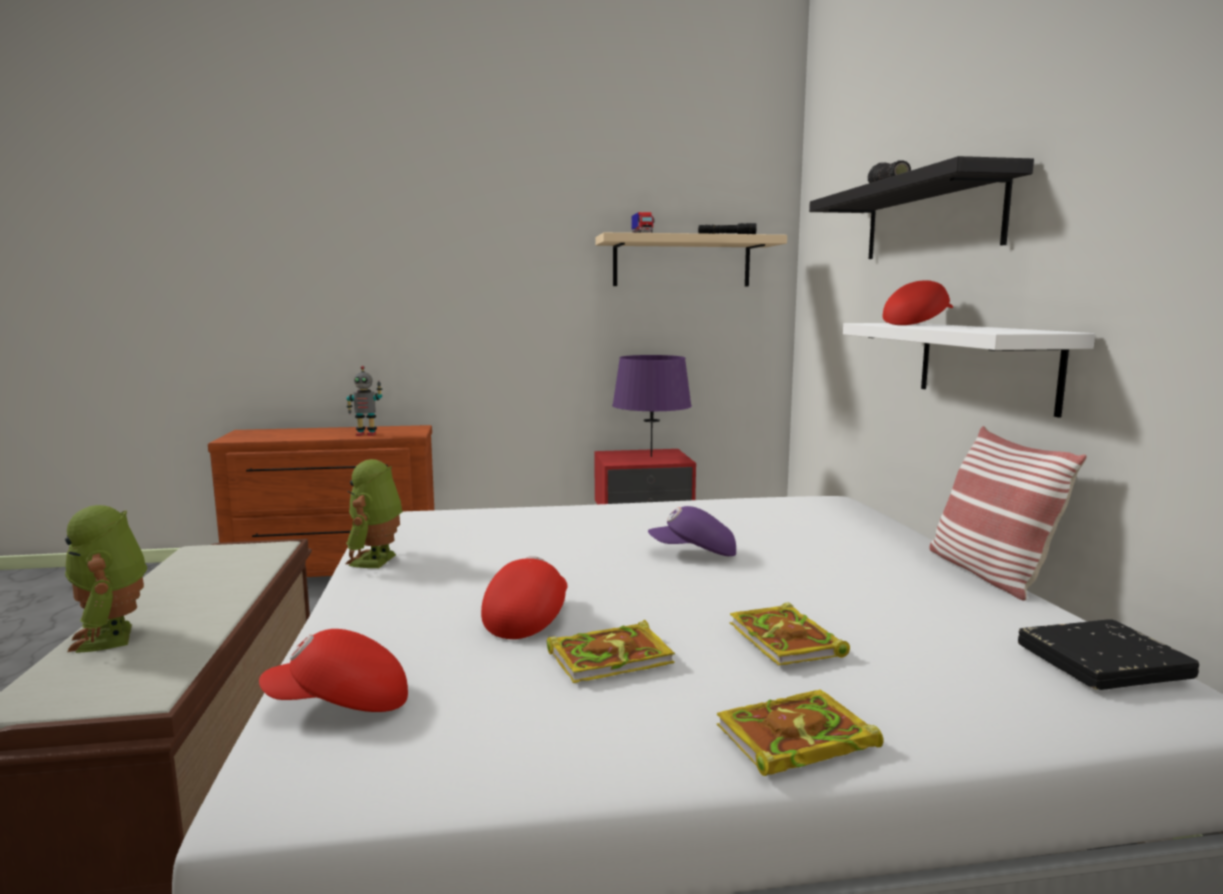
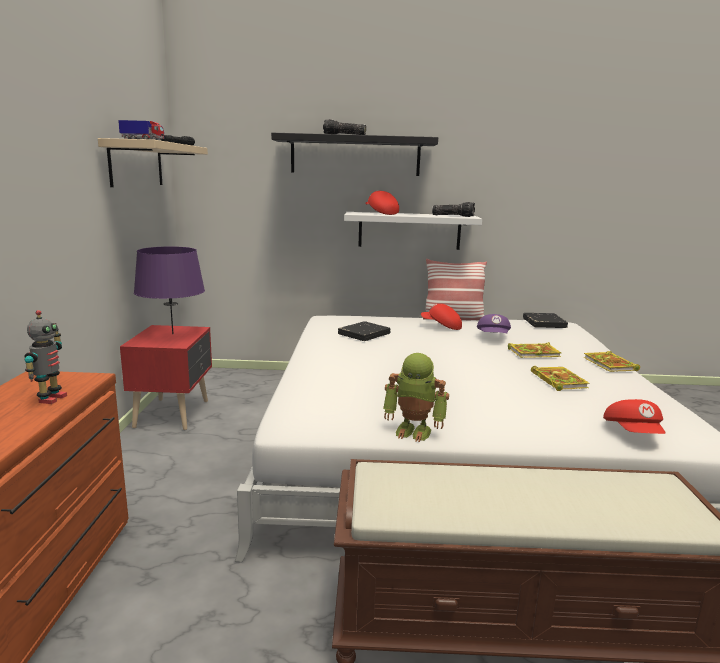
camera: 80 degrees left, 5 degrees up
toy robot [65,505,147,653] -> none
red cap [481,556,568,639] -> red cap moved to [421,303,462,330]
purple cap [648,506,736,556] -> purple cap moved to [477,314,511,333]
none -> black book [338,321,390,341]
none -> flashlight [432,202,475,217]

